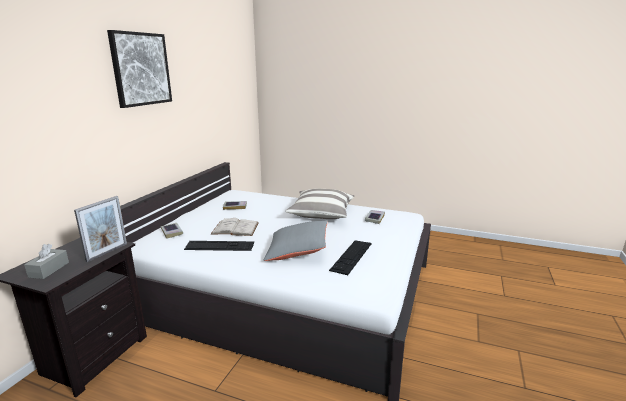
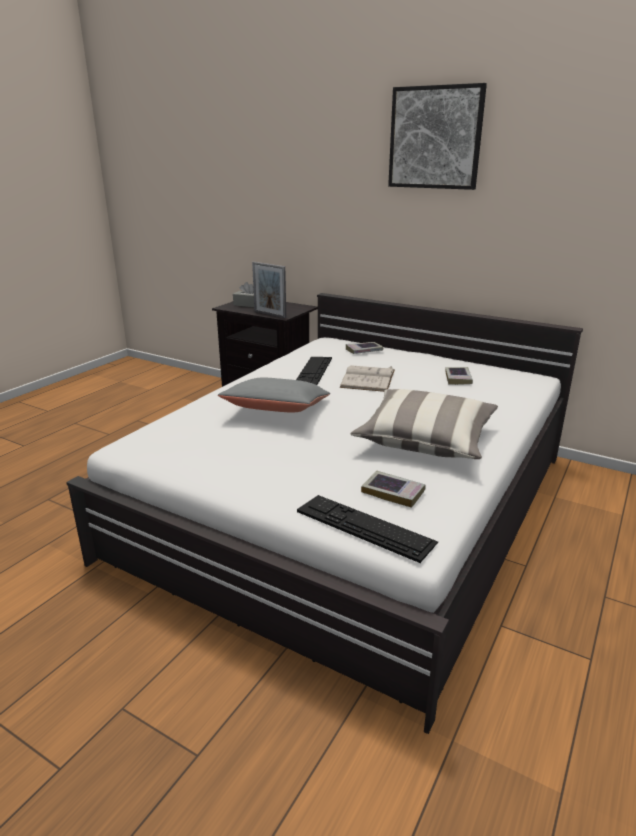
camera: 100 degrees right, 5 degrees up
keyboard [329,241,371,275] -> keyboard moved to [297,495,438,563]

